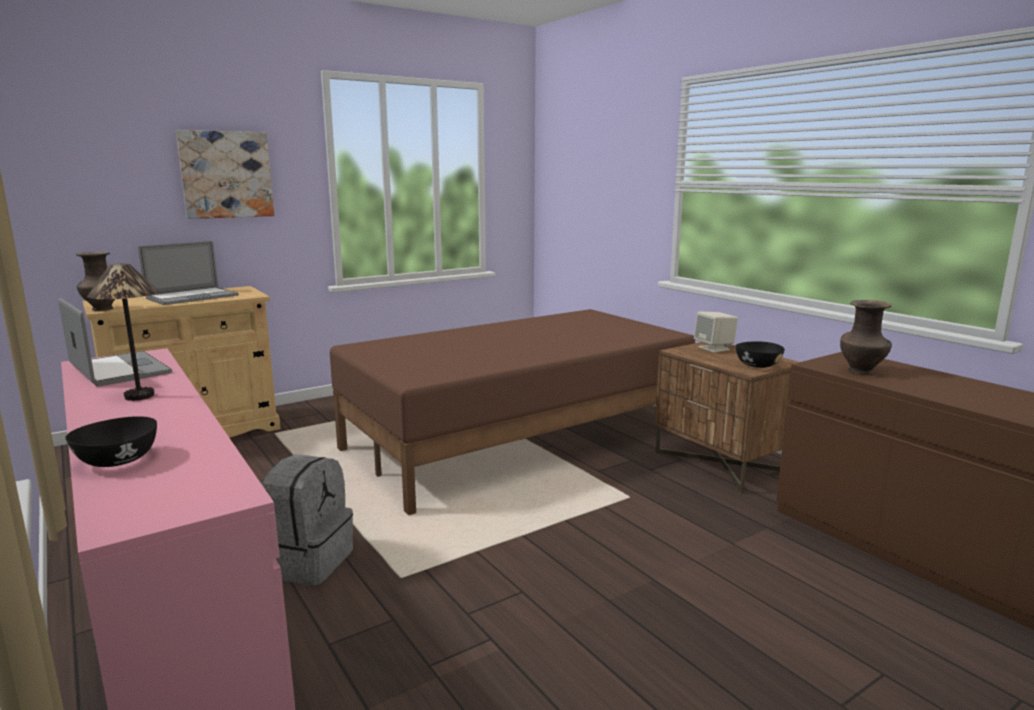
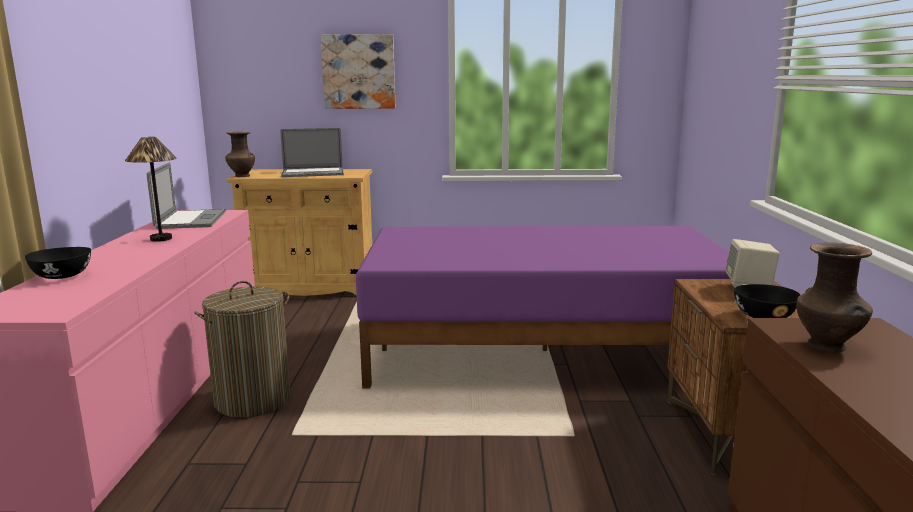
camera: 35 degrees right, 0 degrees up
grey backpack [260,454,353,585] -> laundry basket [194,281,290,418]
brown bed [330,309,695,515] -> purple bed [356,226,730,389]

